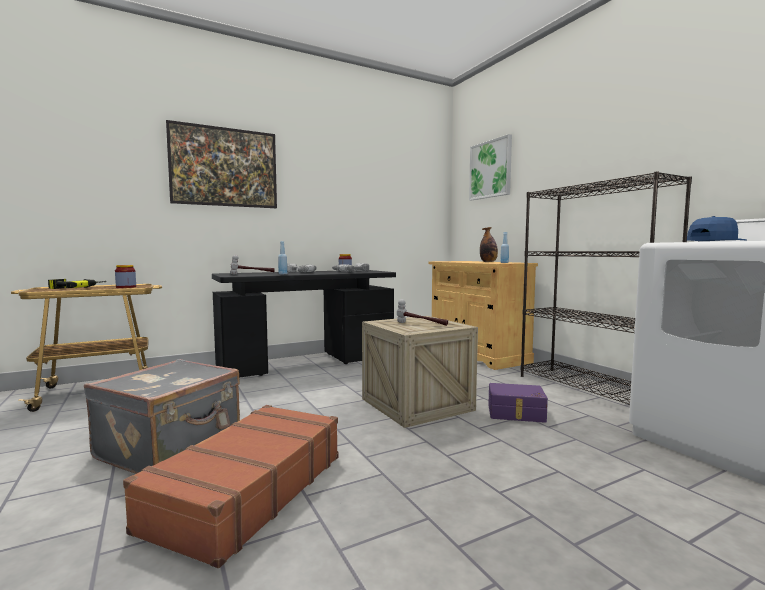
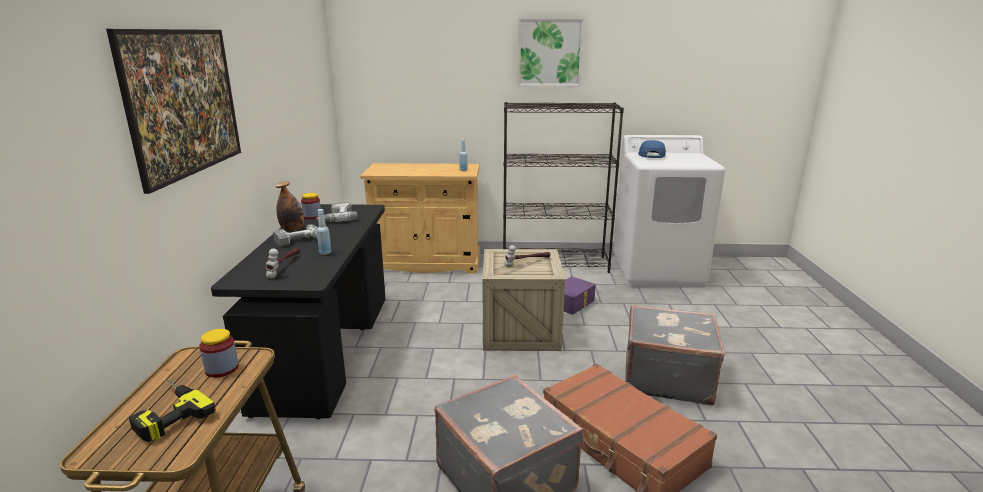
camera: 60 degrees left, 15 degrees up
picture [469,134,512,200] -> picture moved to [518,19,584,86]
bottle [480,227,498,262] -> bottle moved to [275,181,304,232]
none -> grey suitcase [625,305,725,405]

